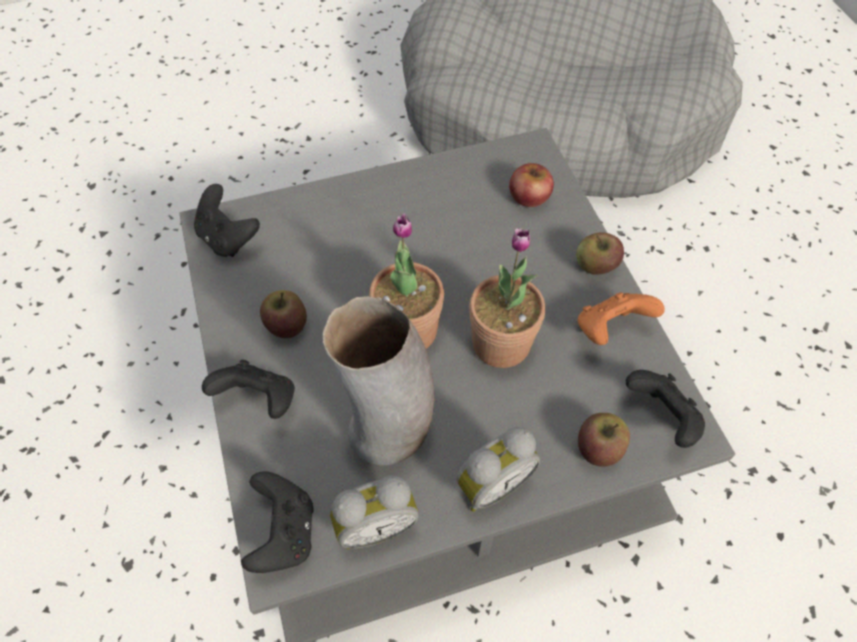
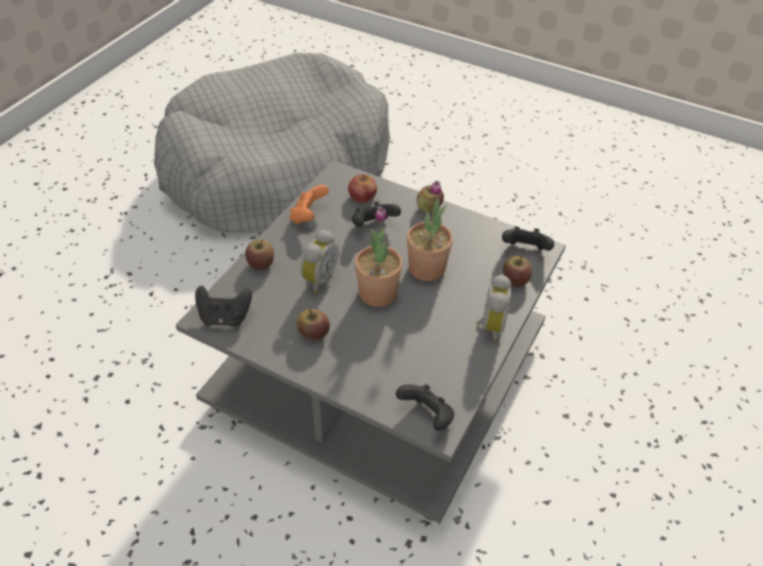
camera: 45 degrees left, 10 degrees down
black game controller [202,360,295,419] -> black game controller moved to [352,202,401,227]
vase [323,296,434,466] -> none
alarm clock [330,475,419,549] -> alarm clock moved to [300,229,339,294]
orange game controller [578,292,665,345] -> orange game controller moved to [290,185,329,225]
none -> apple [245,240,274,270]

